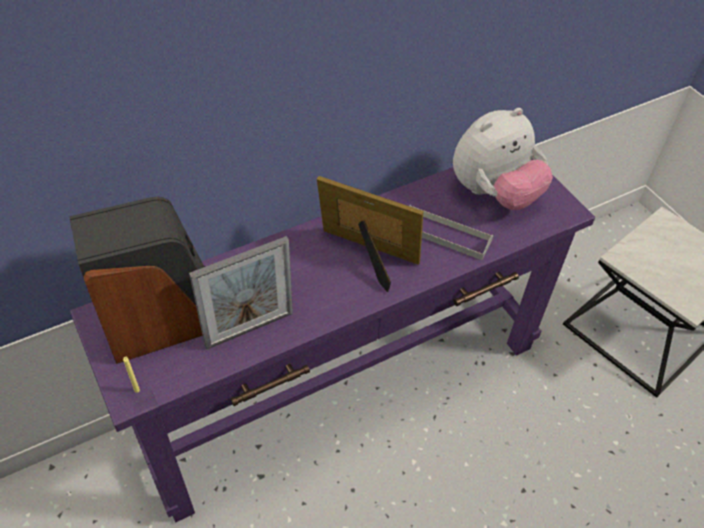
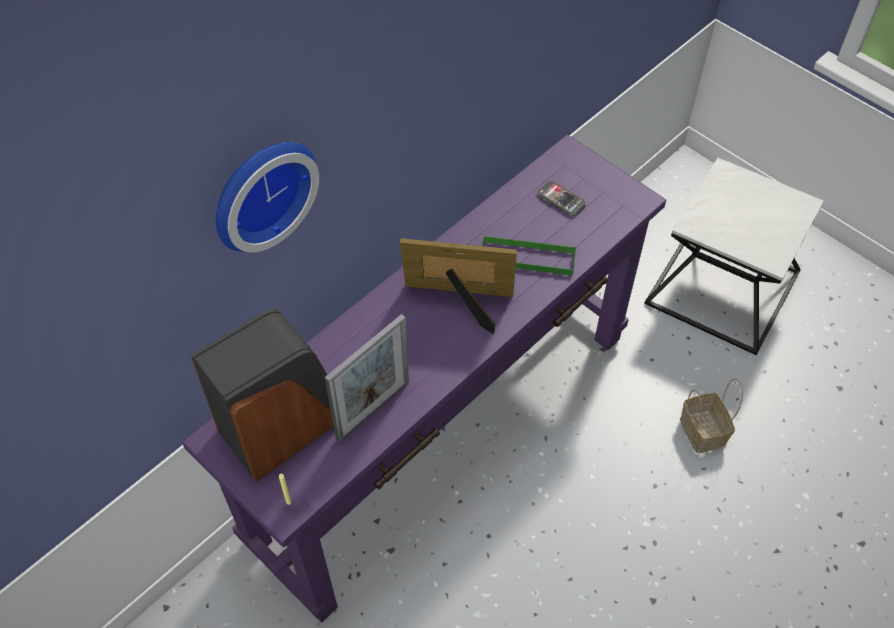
camera: 15 degrees left, 5 degrees up
grey tray [409,205,493,260] -> green tray [482,235,576,276]
plush toy [453,108,553,210] -> phone [538,181,586,216]
none -> wall clock [216,142,319,253]
none -> basket [680,378,743,453]

